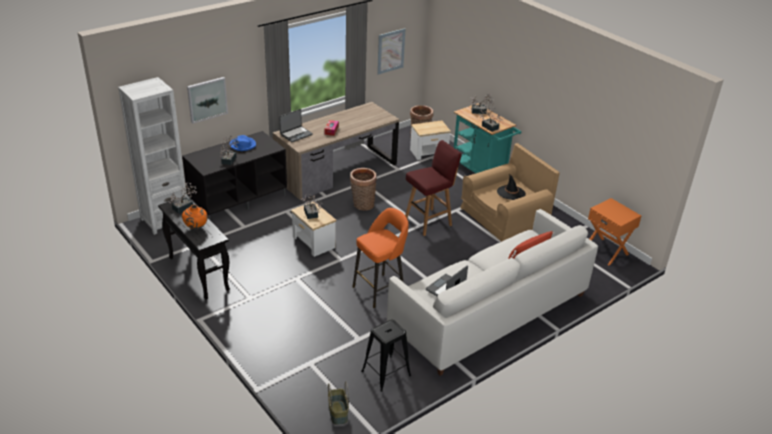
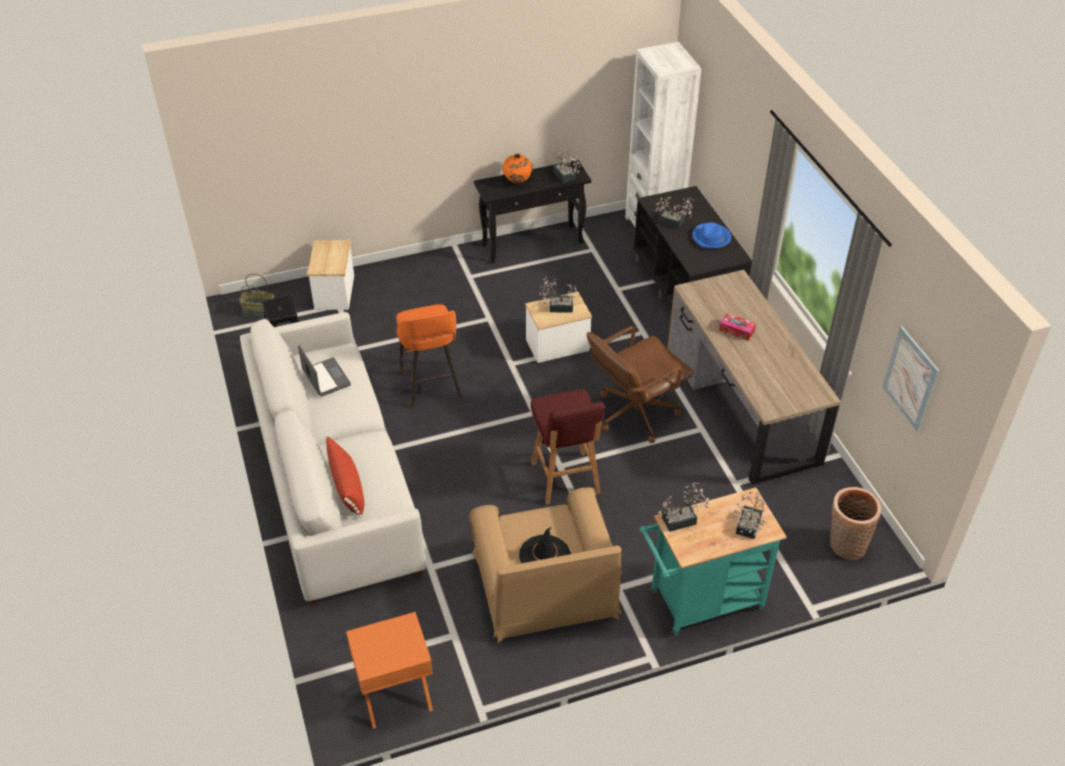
camera: 110 degrees right, 10 degrees up
picture [187,77,228,124] -> none
laptop [279,109,313,142] -> none
basket [350,168,377,211] -> brown office chair [587,326,694,443]
side table [410,120,451,160] -> side table moved to [307,240,354,310]

